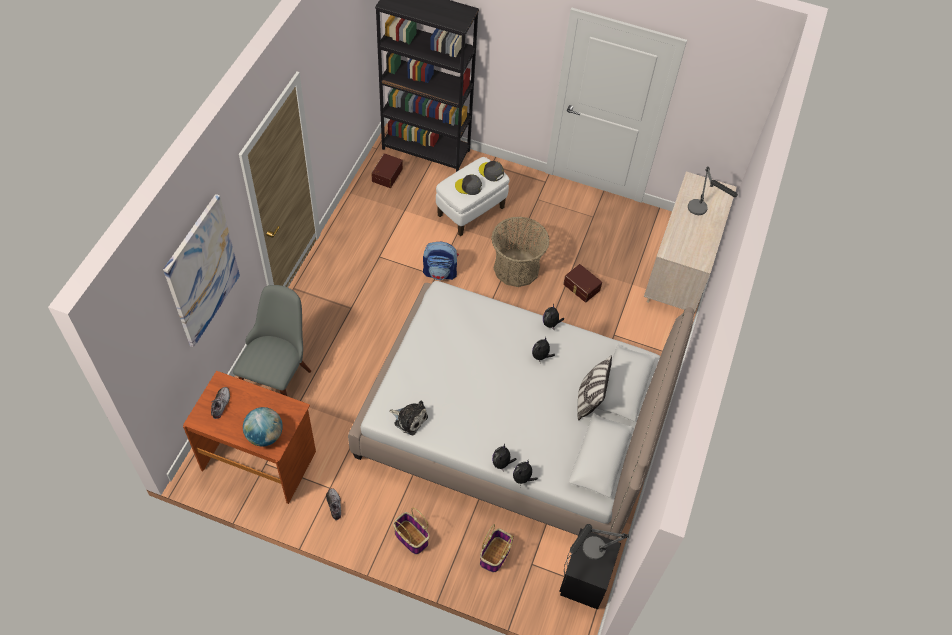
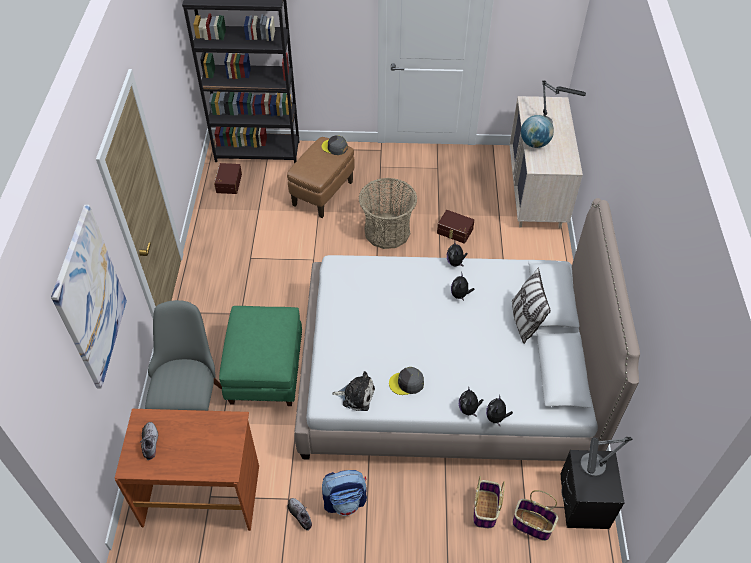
camera: 15 degrees left, 5 degrees down
globe [243,407,283,446] -> globe moved to [521,115,554,148]
basket [393,508,430,554] -> basket moved to [513,490,558,541]
backpack [423,242,459,280] -> backpack moved to [322,470,367,516]
white ottoman [436,157,509,237] -> brown ottoman [287,137,355,218]
grey cap [455,175,482,195] -> grey cap moved to [389,367,424,395]
none -> green ottoman [219,306,302,406]

